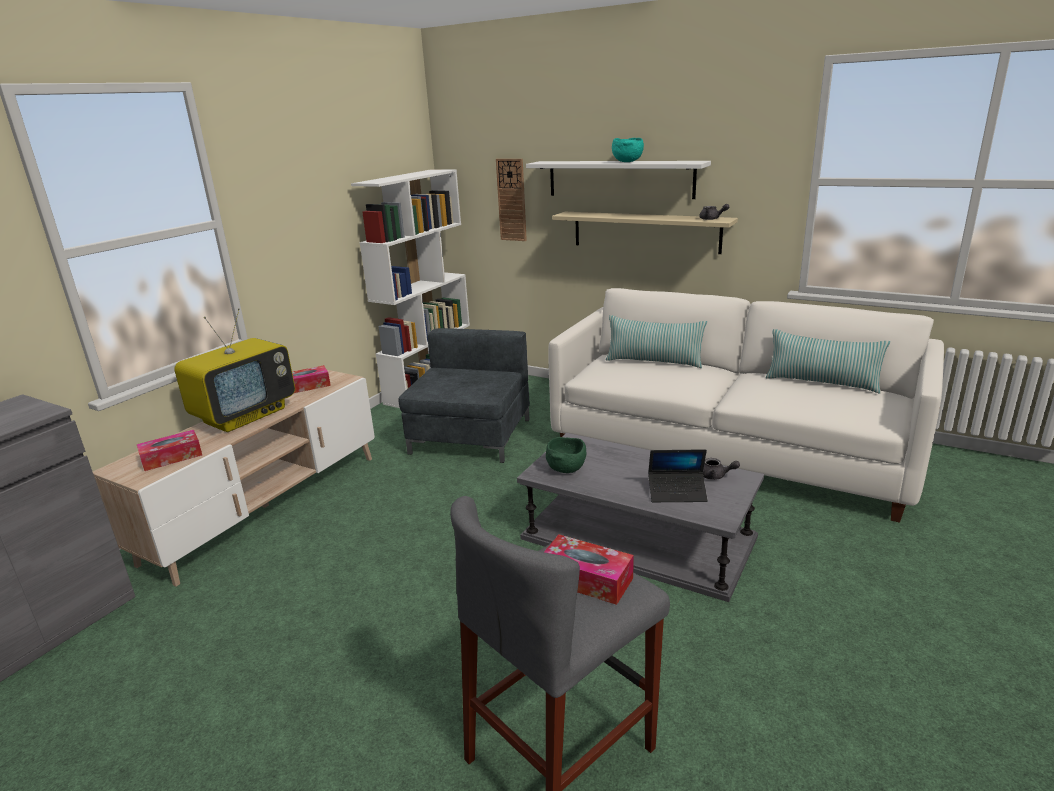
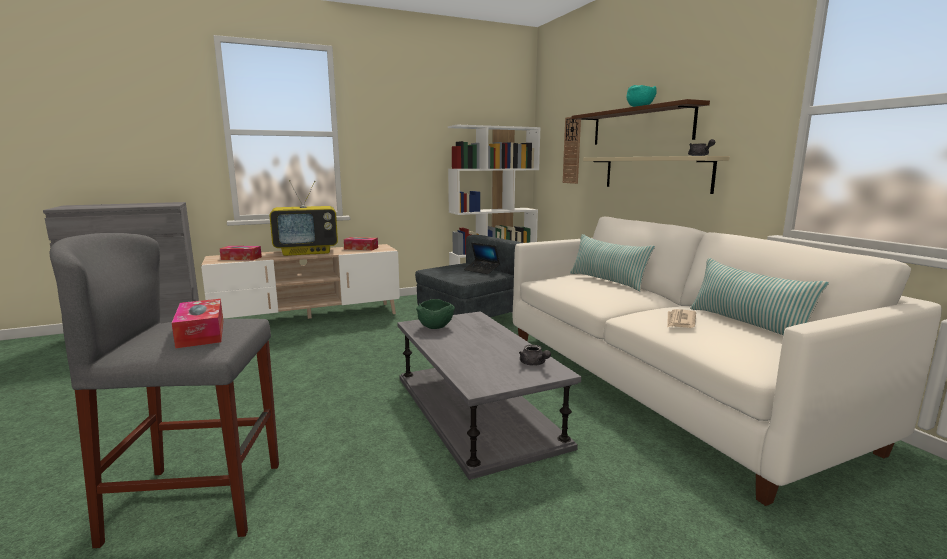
camera: 35 degrees right, 10 degrees down
white shelf [526,161,711,199] -> brown shelf [572,99,710,145]
laptop [648,449,708,502] -> laptop moved to [464,243,500,274]
none -> newspaper [667,309,696,328]

